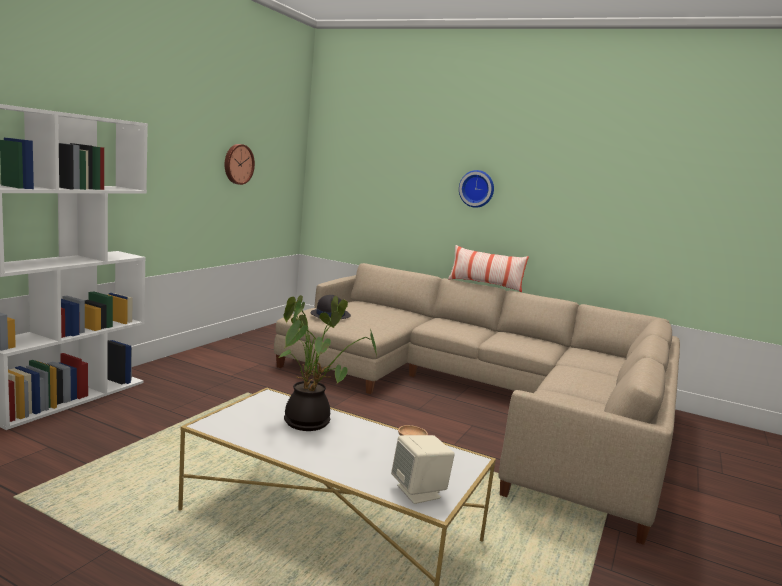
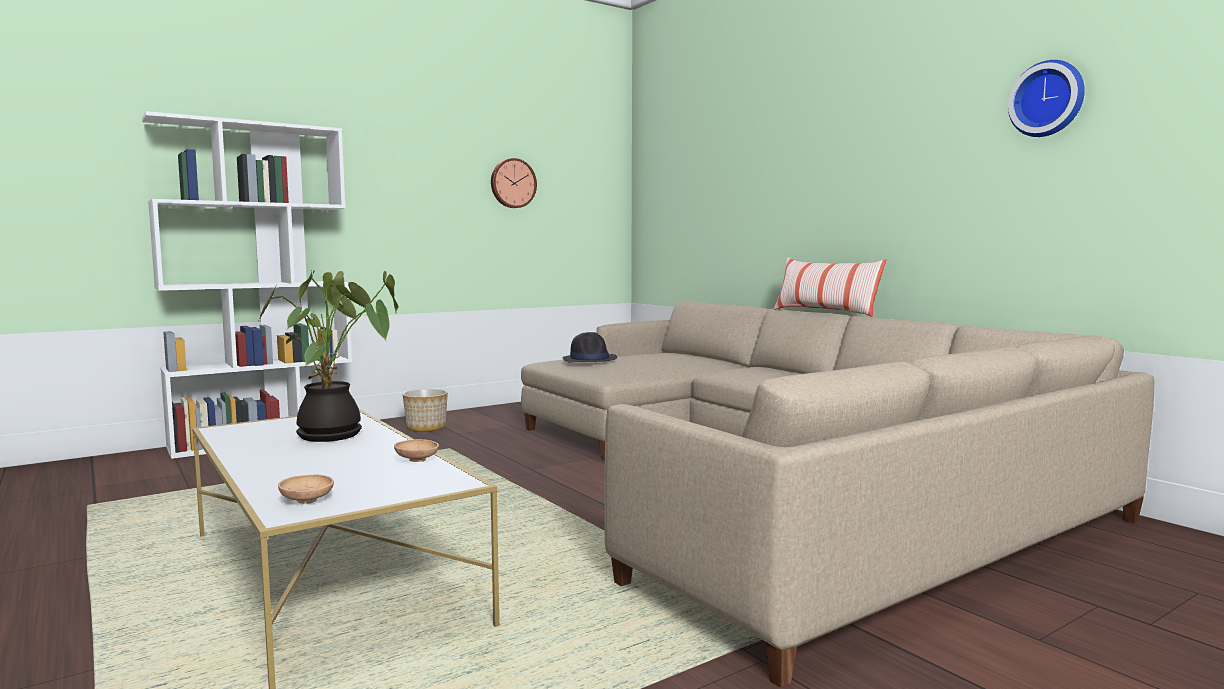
camera: 30 degrees right, 5 degrees down
beige speaker [391,435,455,504] -> brown bowl [278,475,334,504]
wall clock [459,170,494,208] -> wall clock moved to [1008,60,1085,137]
none -> planter [403,389,448,432]

